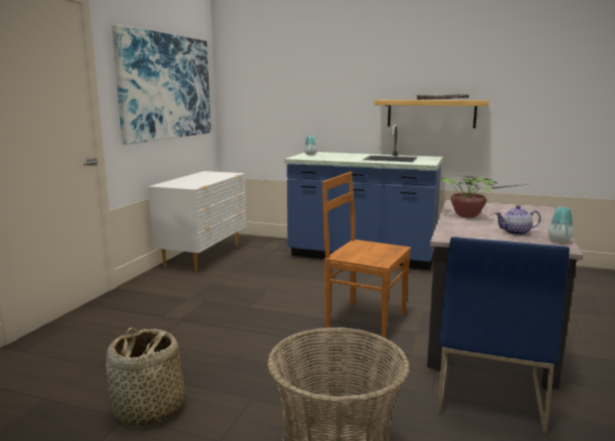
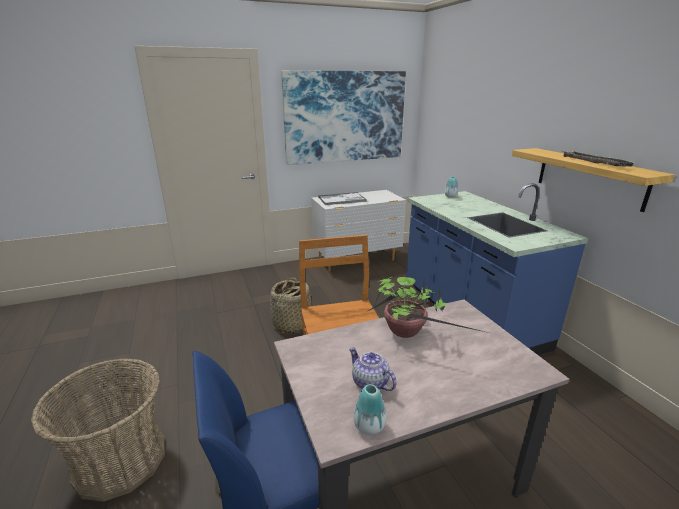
camera: 50 degrees right, 10 degrees up
basket [106,328,185,426] -> basket moved to [270,278,311,333]
none -> tray [318,192,367,205]

